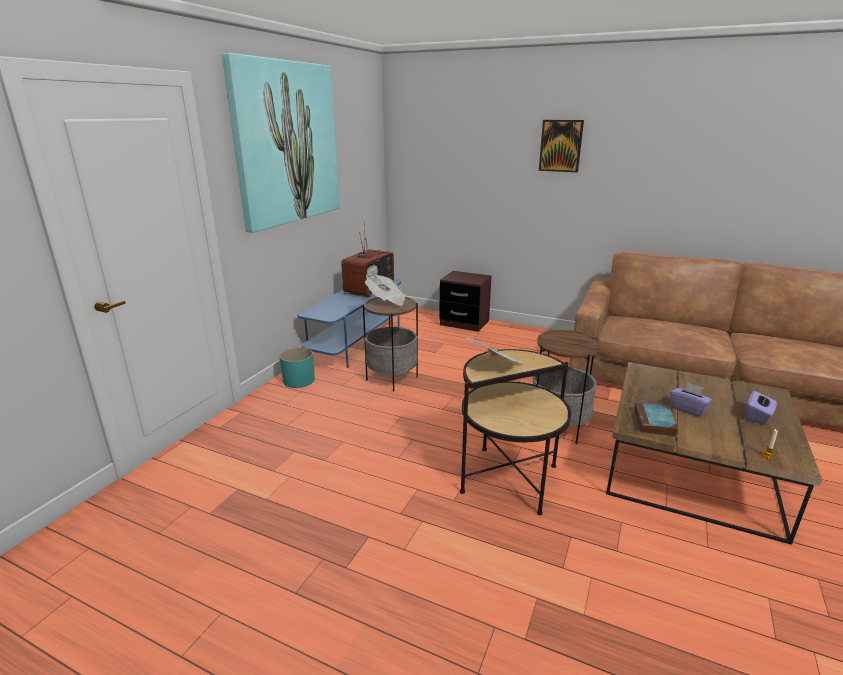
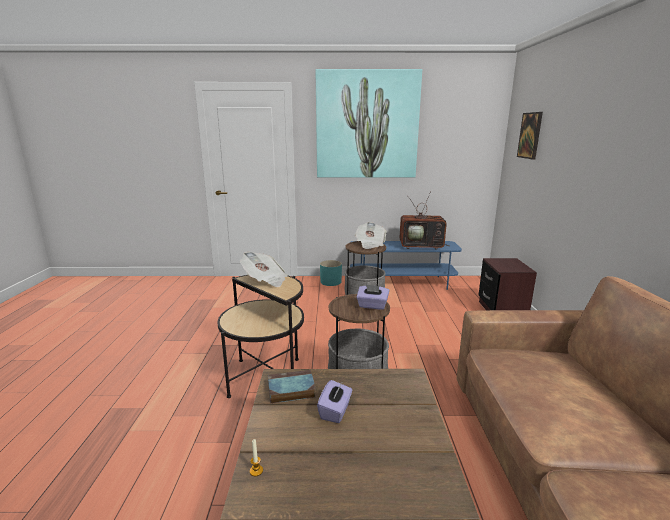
camera: 65 degrees right, 5 degrees down
picture [539,120,584,172] -> picture moved to [517,112,543,159]
purple tissue box [746,391,777,425] -> purple tissue box moved to [356,284,389,310]

